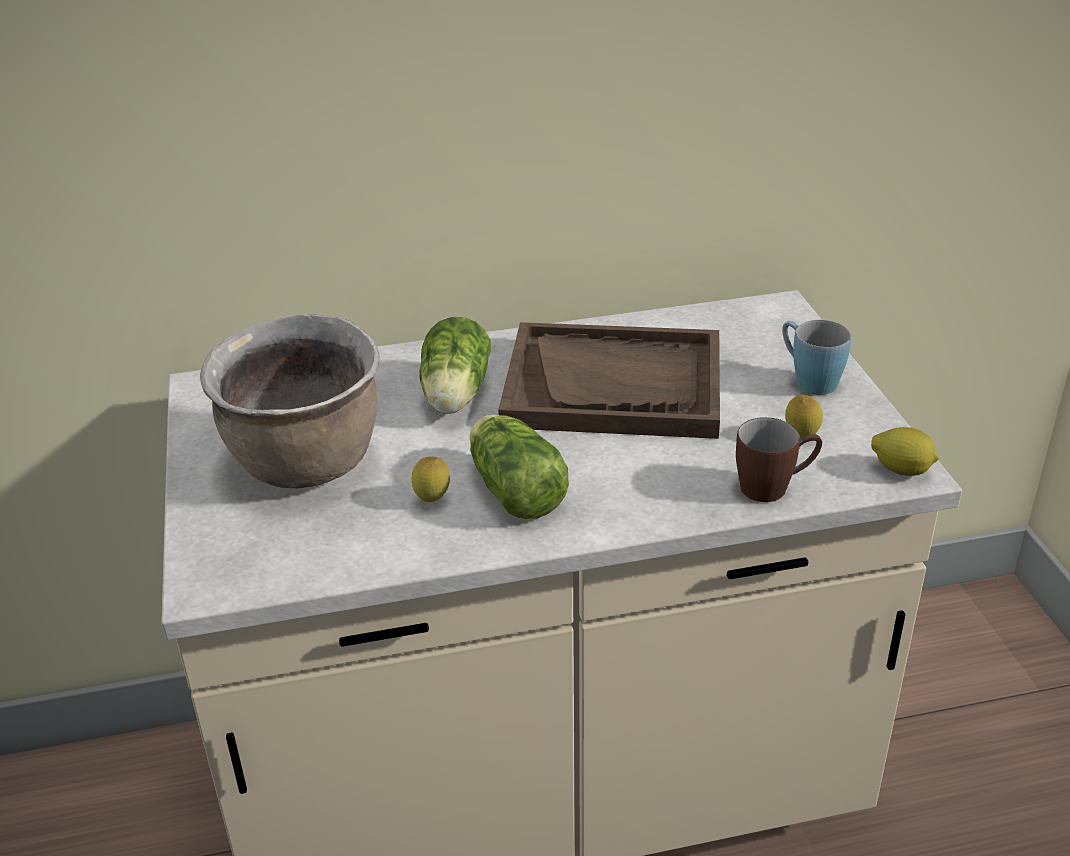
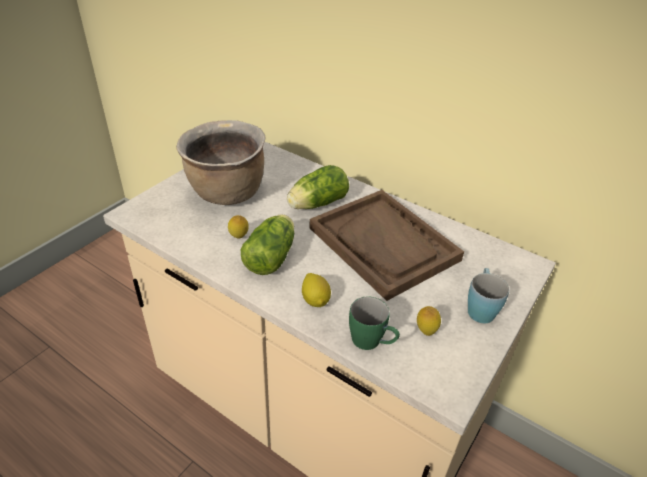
camera: 45 degrees right, 5 degrees up
brown mug [736,417,822,502] -> green mug [349,297,400,350]
lemon [871,427,939,476] -> lemon moved to [302,273,331,307]

